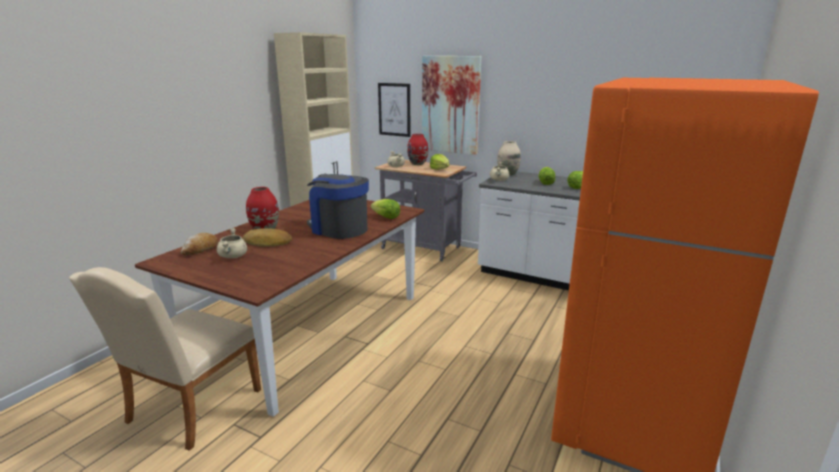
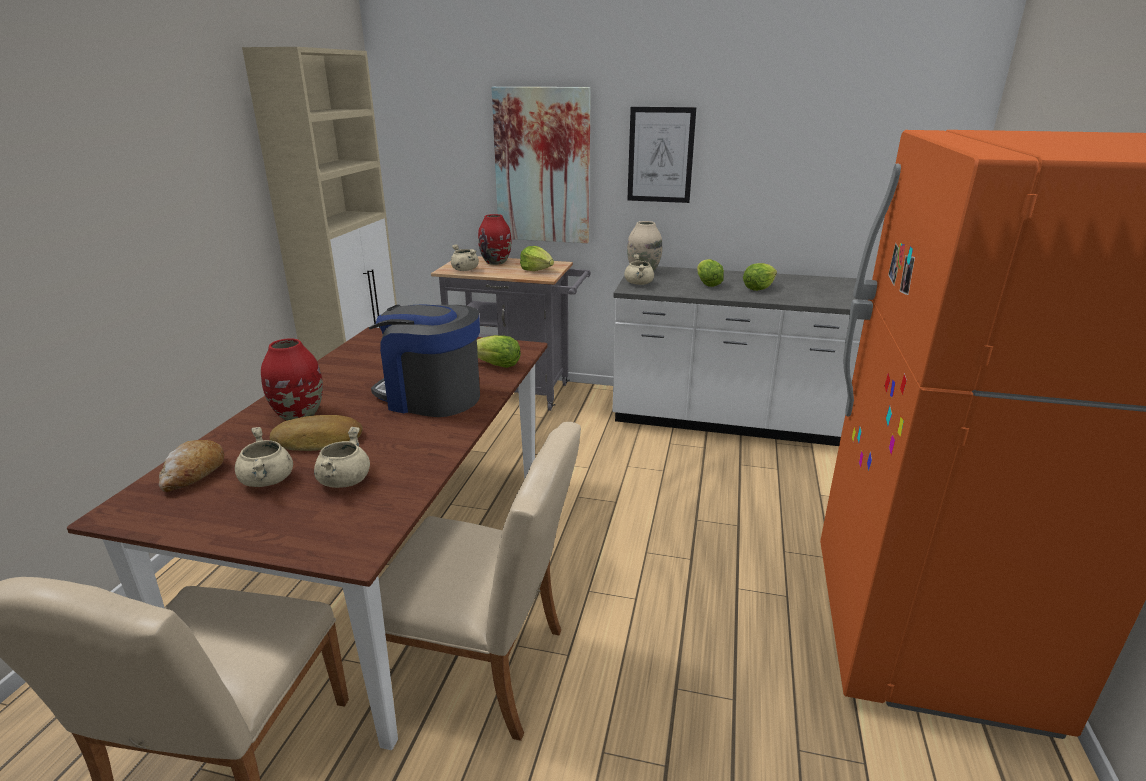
camera: 15 degrees left, 5 degrees up
picture [378,83,410,137] -> picture moved to [627,107,696,203]
none -> beige cooking pot [314,427,370,488]
none -> beige chair [379,422,581,741]

